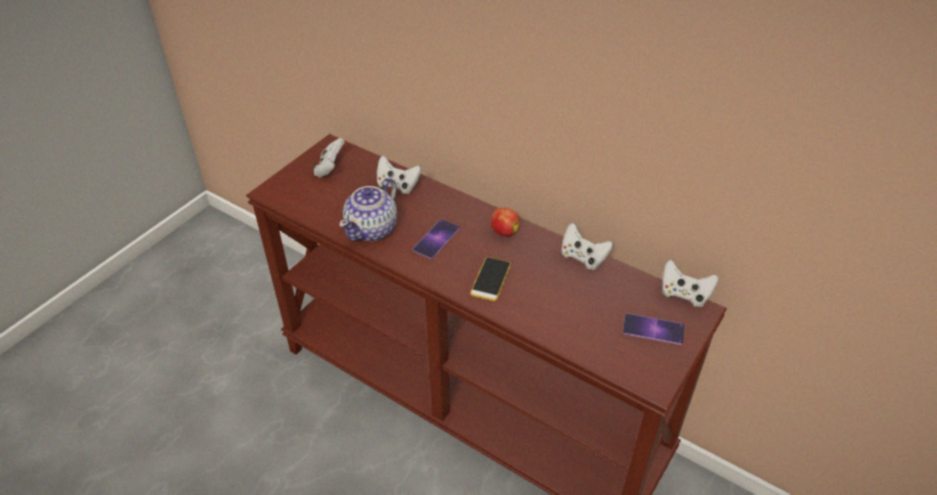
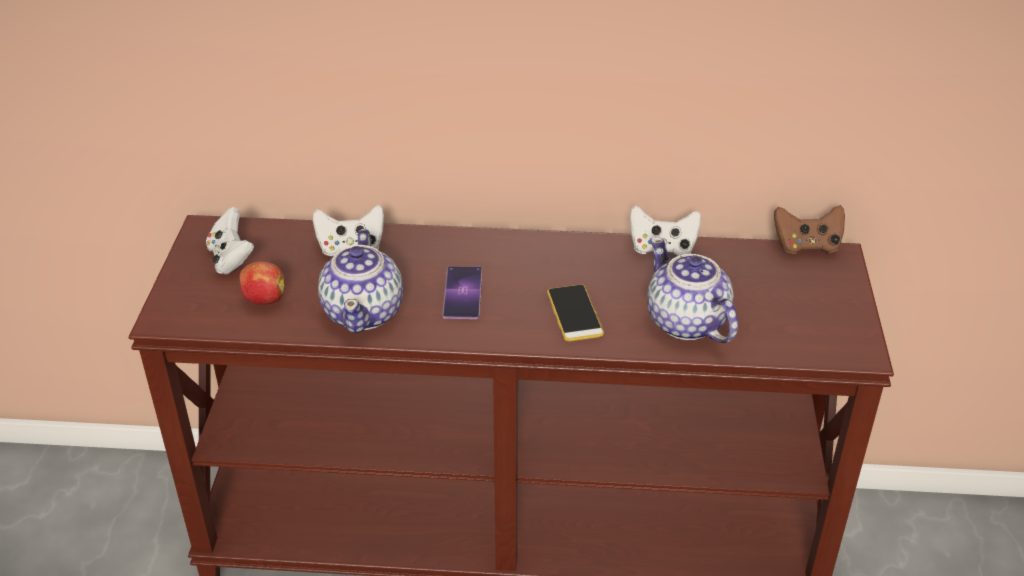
camera: 30 degrees left, 5 degrees down
apple [491,207,520,237] -> apple moved to [239,262,285,305]
phone [623,313,685,345] -> none
white game controller [662,260,718,307] -> brown game controller [774,205,845,254]
none -> teapot [647,237,738,343]

